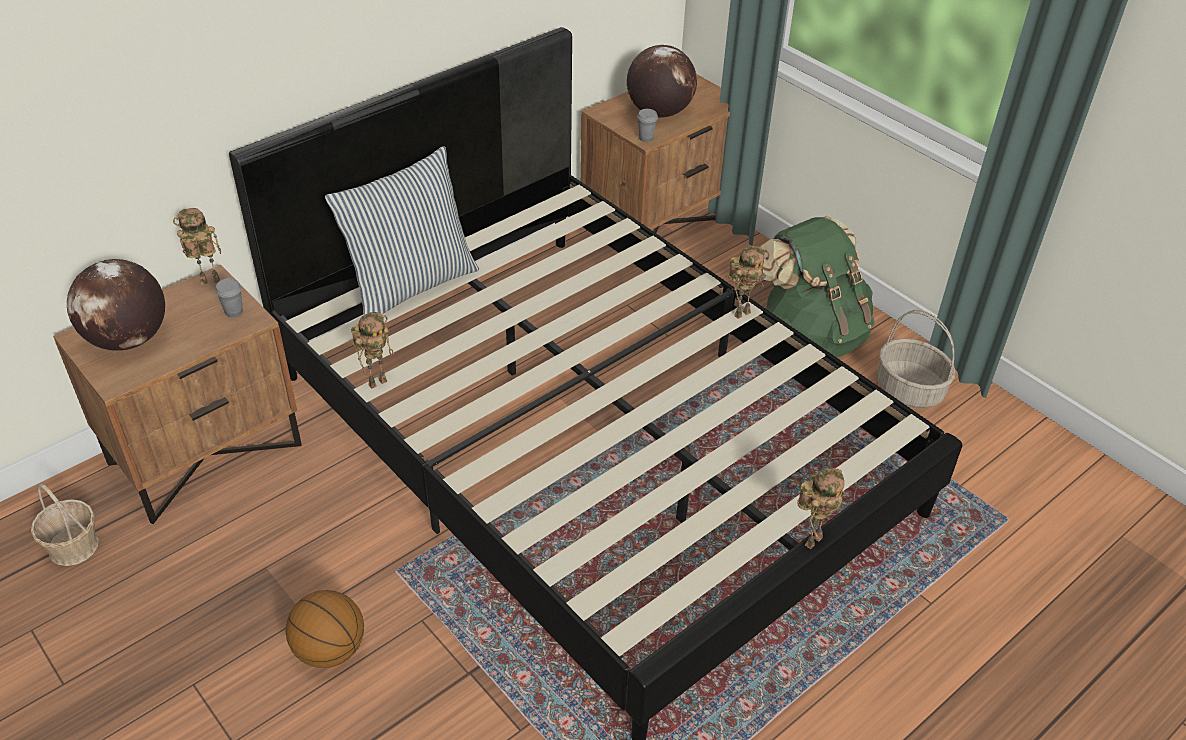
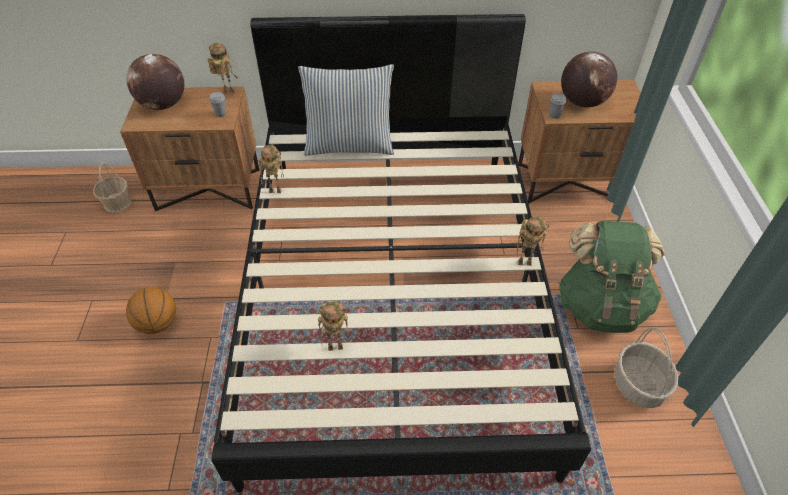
camera: 40 degrees right, 5 degrees up
toy robot [797,467,844,549] -> toy robot moved to [318,301,349,351]

